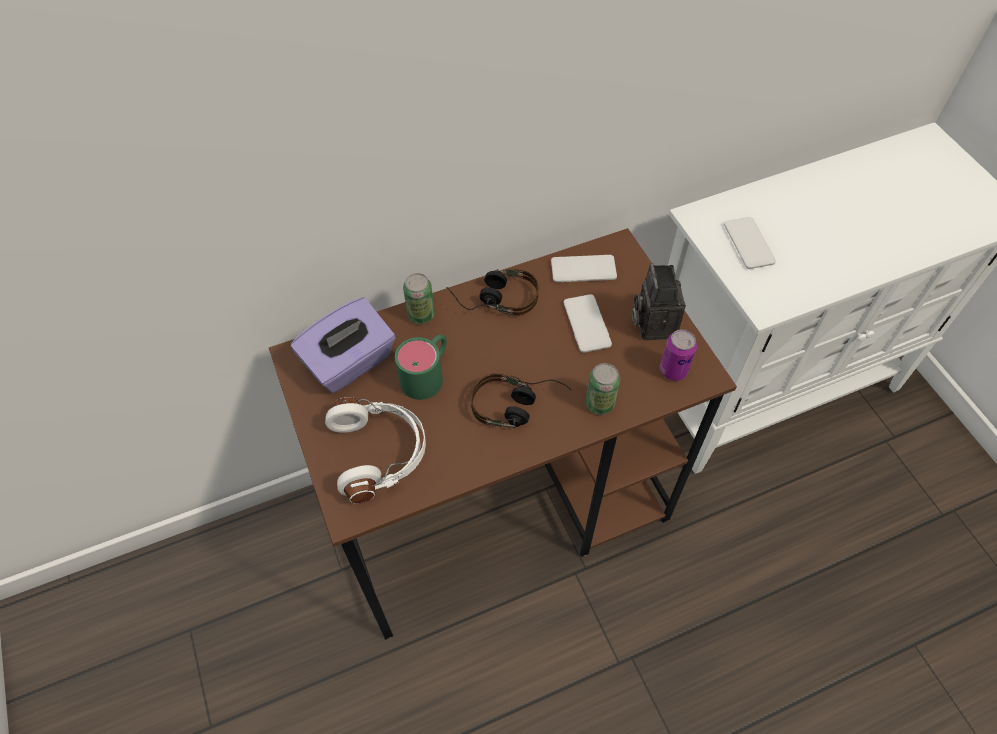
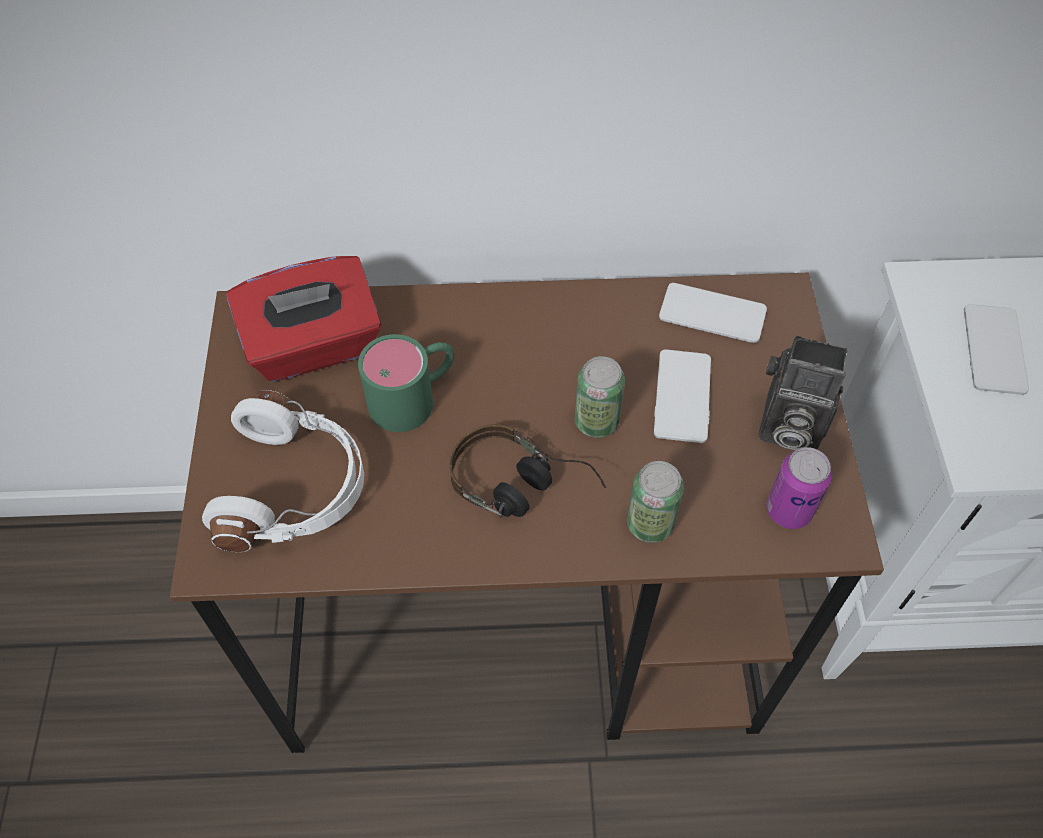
camera: 20 degrees right, 0 degrees up
purple tissue box [291,298,396,393] -> red tissue box [226,256,381,382]
can [403,273,435,324] -> can moved to [575,356,625,438]
headphones [447,269,539,316] -> none
camera [632,263,686,340] -> camera turned 90 degrees counterclockwise [759,336,848,450]

